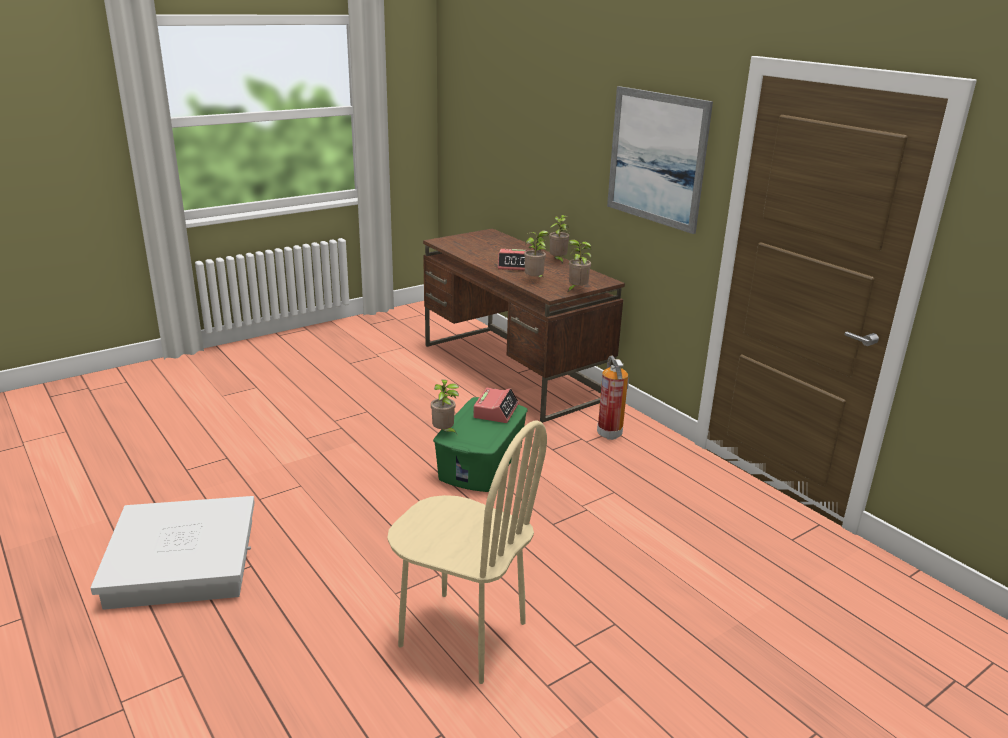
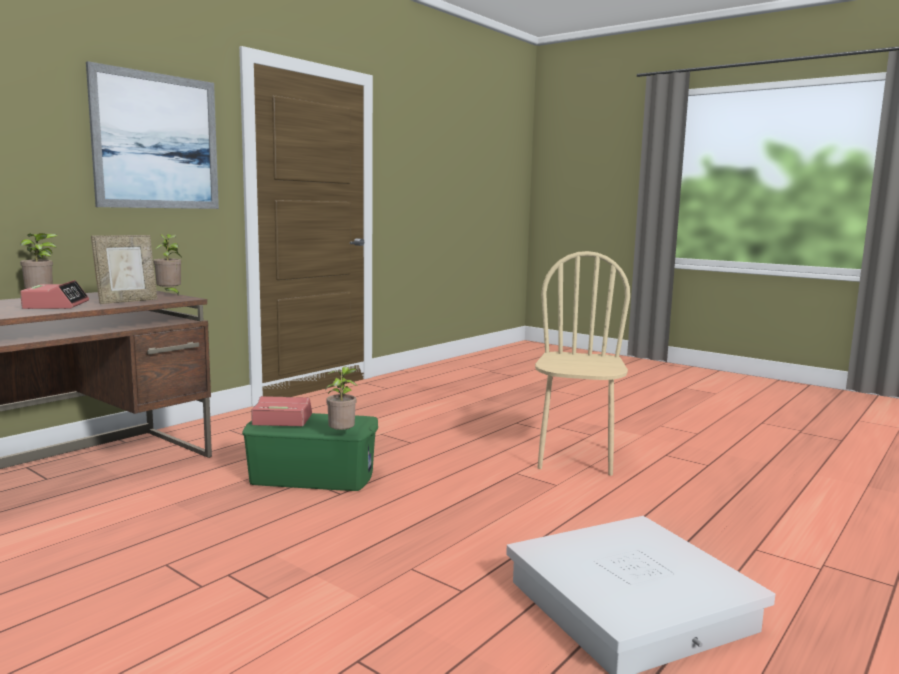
camera: 105 degrees left, 15 degrees down
potted plant [524,231,549,277] -> picture frame [91,235,157,304]
fire extinguisher [597,355,629,440] -> none

